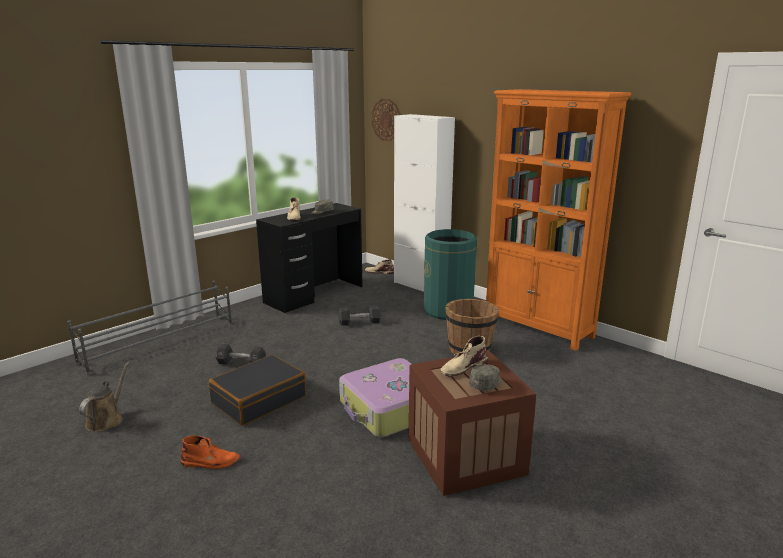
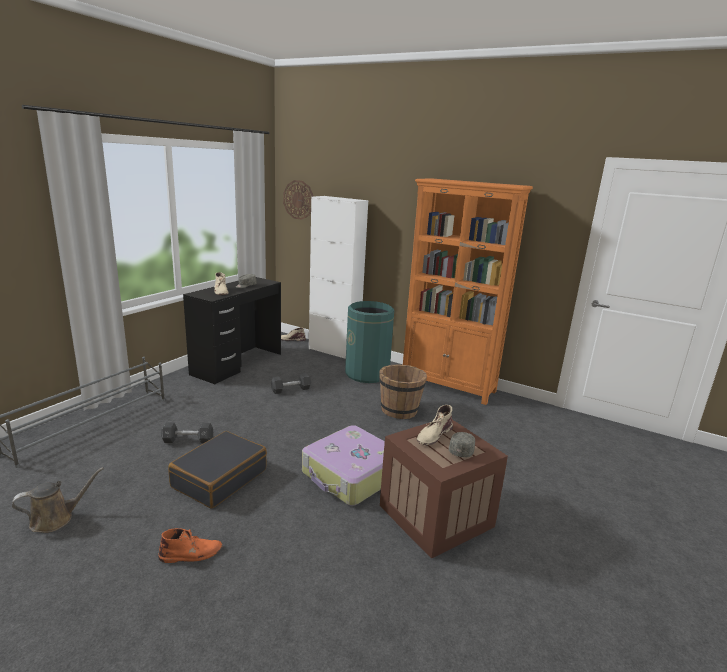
camera: 15 degrees left, 0 degrees up
brown watering can [79,362,130,432] -> brown watering can turned 60 degrees clockwise [12,467,104,533]

